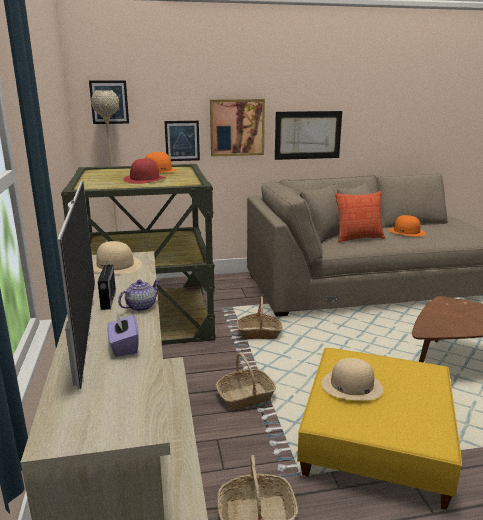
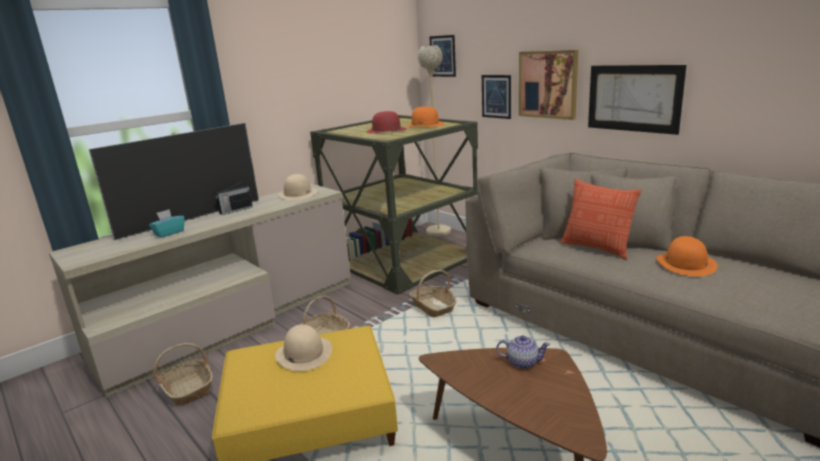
camera: 60 degrees right, 0 degrees up
purple tissue box [107,313,139,357] -> turquoise tissue box [149,209,184,238]
teapot [118,279,160,311] -> teapot moved to [496,335,550,369]

